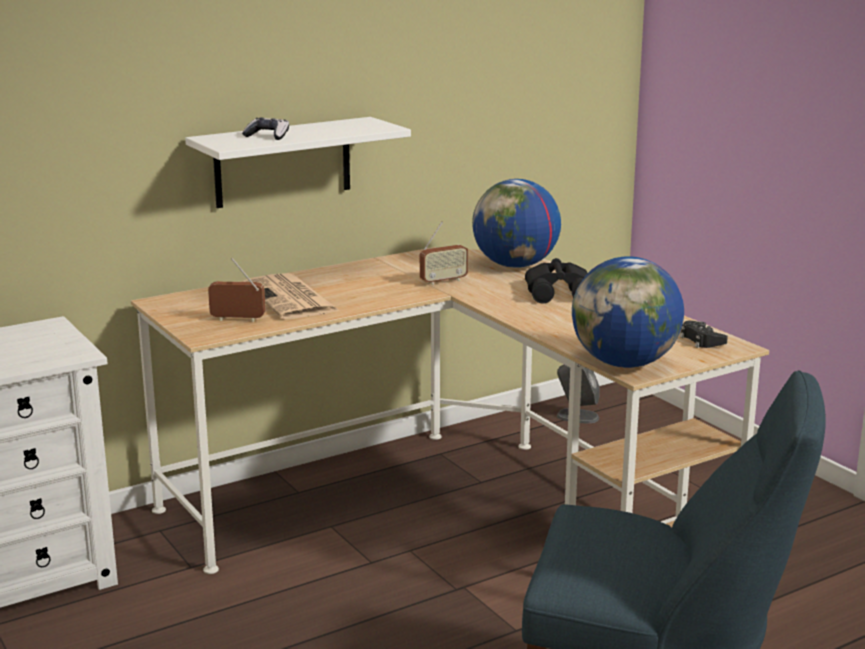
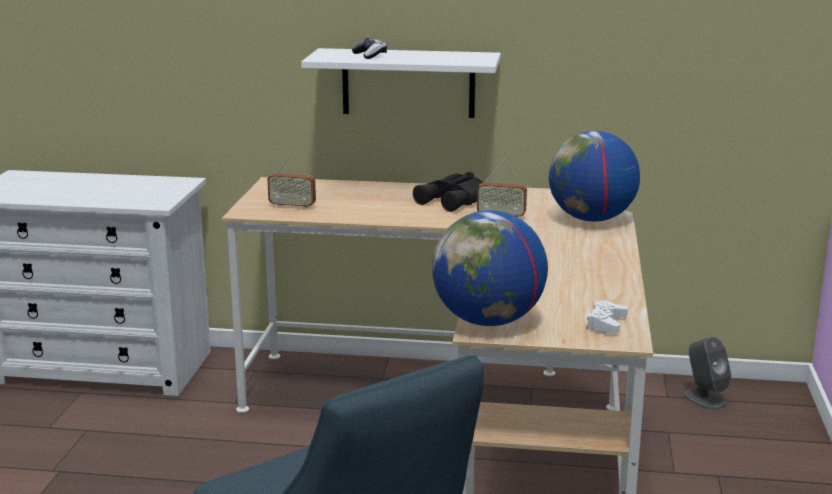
camera: 40 degrees right, 0 degrees up
radio [208,258,266,322] -> radio turned 150 degrees clockwise [267,150,316,210]
newspaper [243,273,340,319] -> none
black binoculars [525,258,587,304] -> black binoculars moved to [413,172,484,212]
black game controller [680,320,728,348] -> white game controller [586,301,628,333]

